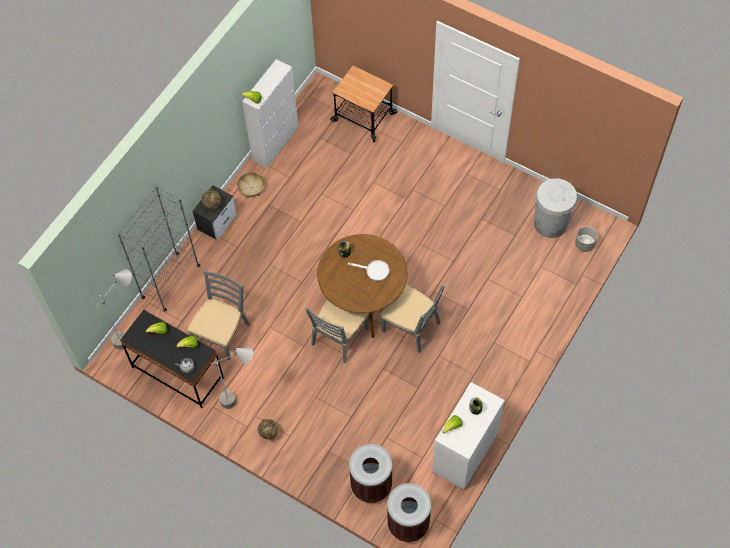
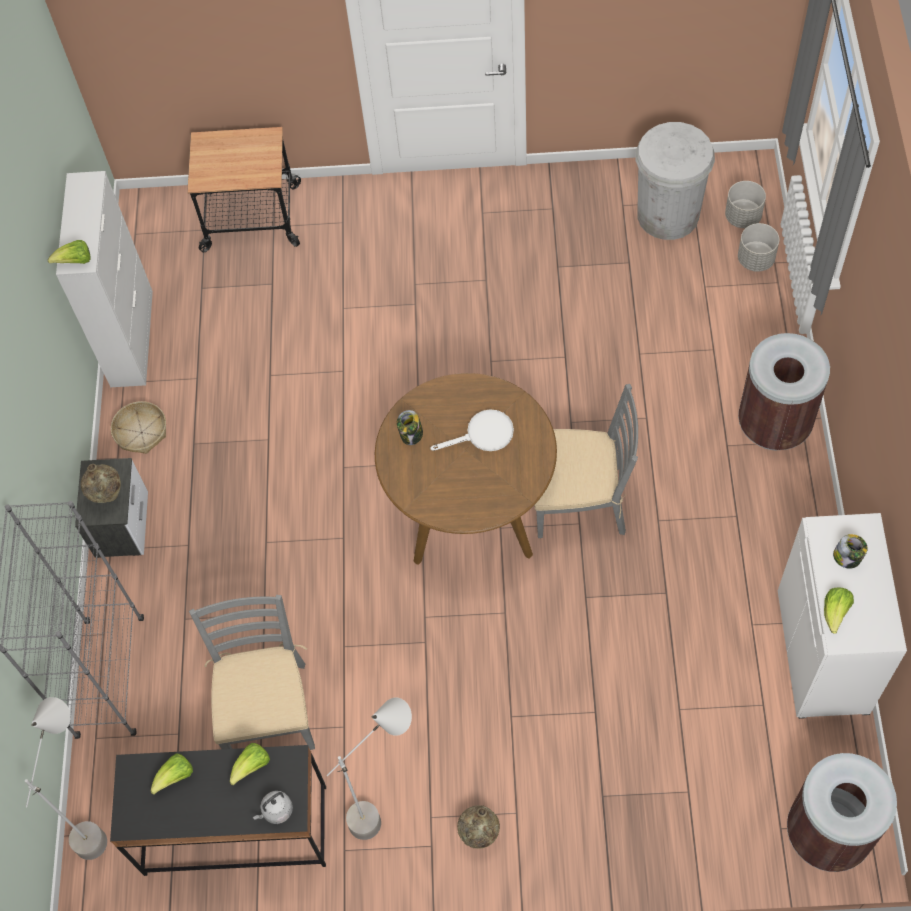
camera: 30 degrees left, 0 degrees up
grey chair [305,299,369,363] -> none
brown trash can [349,444,392,503] -> brown trash can moved to [738,333,830,450]
none -> grey planter [738,223,779,272]

